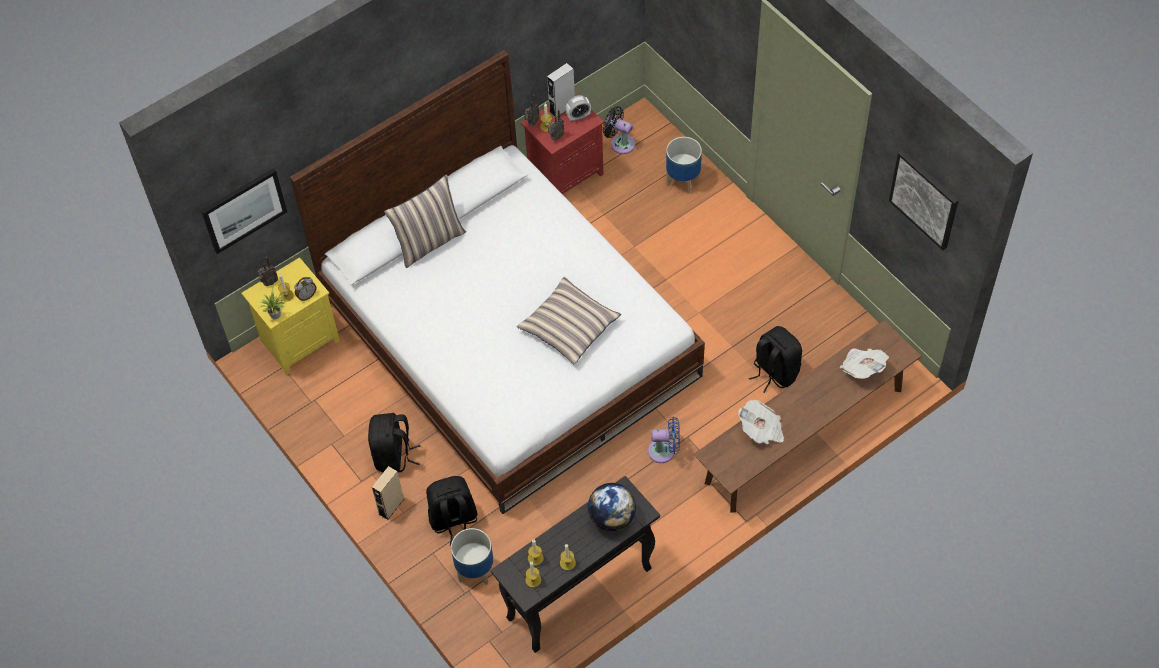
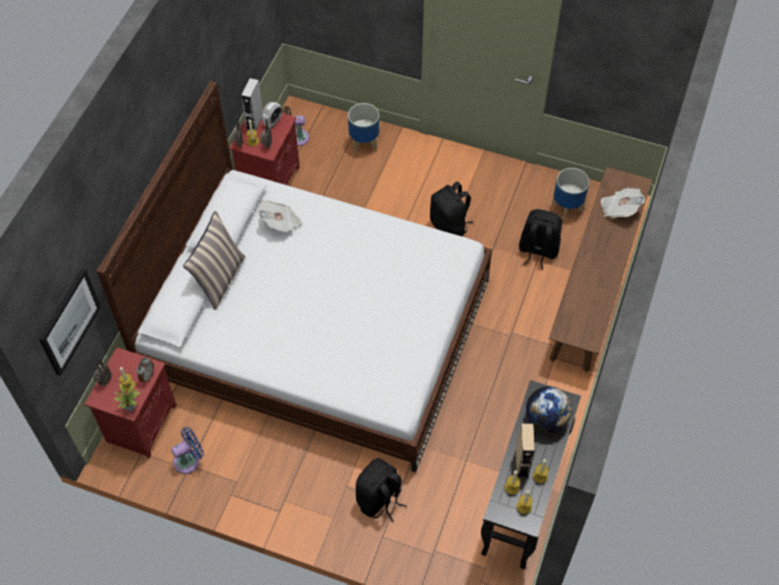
camera: 35 degrees left, 0 degrees up
yellow nightstand [241,257,340,375] -> red nightstand [84,347,177,458]
black backpack [368,413,420,473] -> black backpack moved to [430,181,473,236]
beige speaker [372,466,404,520] -> beige speaker moved to [515,423,535,478]
planter [451,528,493,585] -> planter moved to [552,168,589,220]
pillow [517,277,621,365] -> none
blue fan [648,417,680,463] -> blue fan moved to [171,427,204,474]
newspaper [738,400,784,444] -> newspaper moved to [257,201,303,232]
picture [889,150,959,250] -> none

